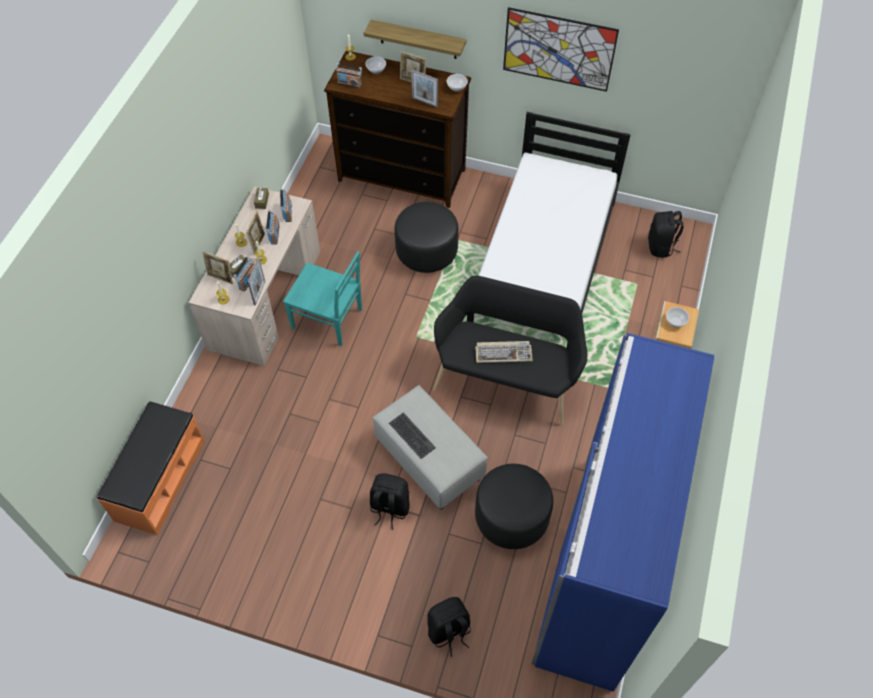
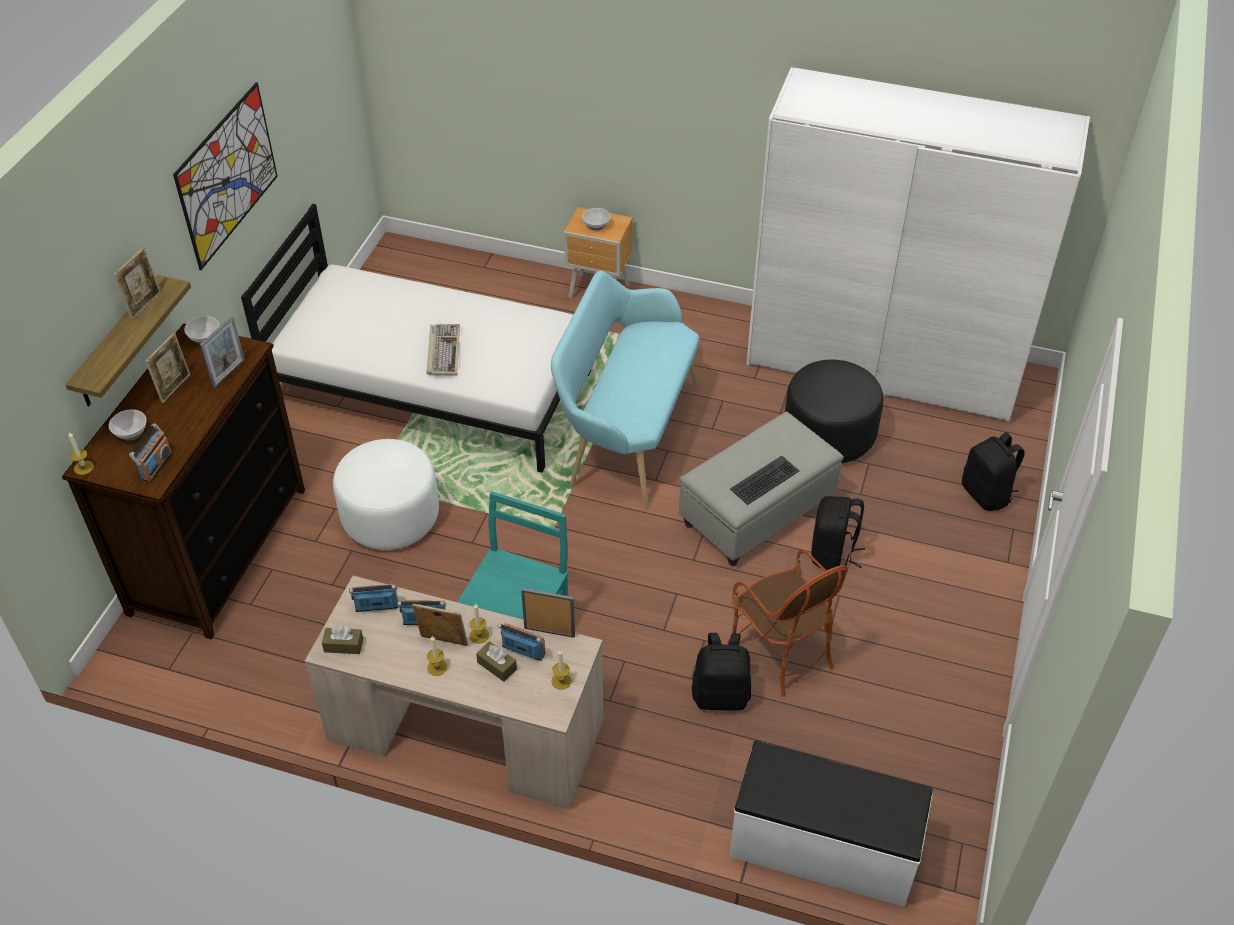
camera: 90 degrees left, 10 degrees down
orange bench [96,401,205,535] -> white bench [729,741,933,907]
picture frame [202,251,233,285] -> picture frame moved to [113,247,161,320]
black ottoman [394,202,459,273] -> white ottoman [333,439,439,550]
black bench [433,276,587,426] -> turquoise bench [551,271,699,509]
keyboard [475,341,533,363] -> keyboard moved to [426,324,460,375]
blue wardrobe [531,333,715,692] -> white wardrobe [746,67,1090,422]
black backpack [648,211,684,258] -> black backpack moved to [692,633,751,711]
none -> armchair [727,549,848,697]

